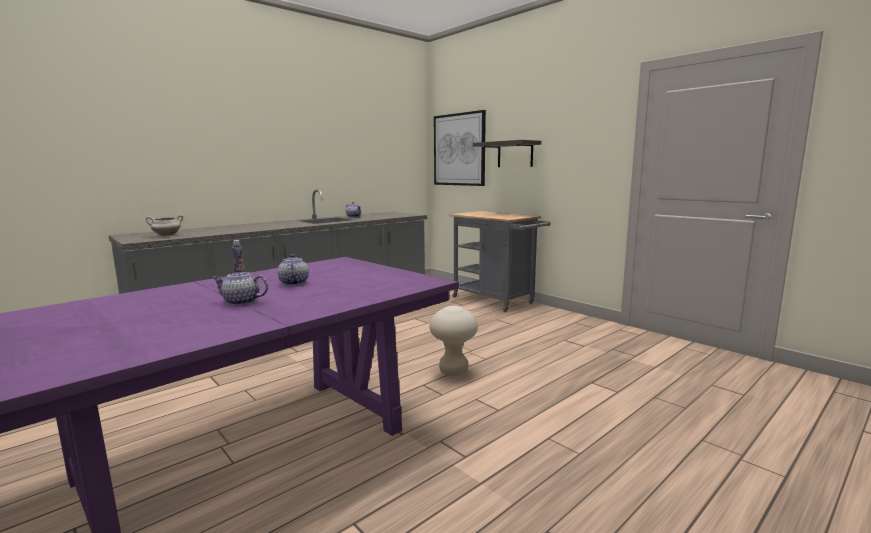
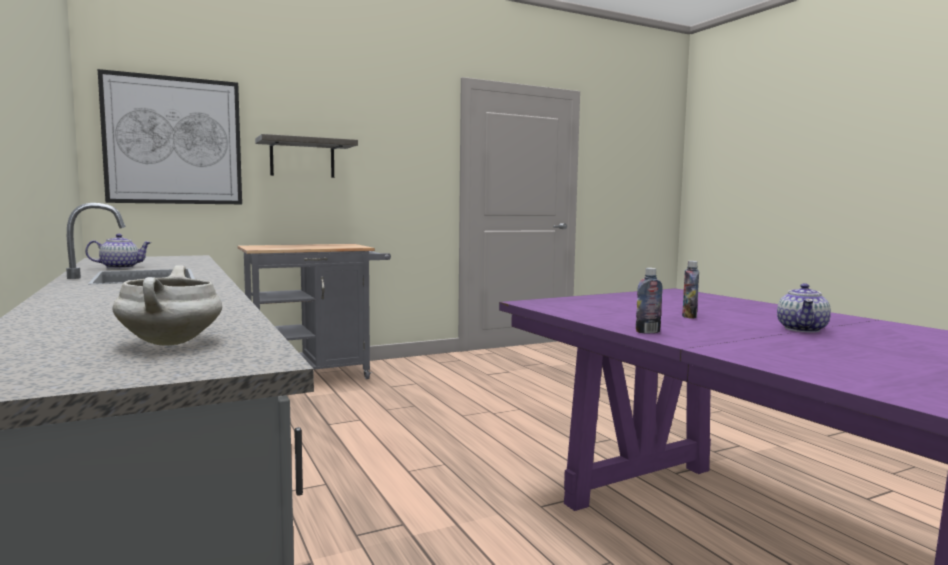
camera: 75 degrees left, 5 degrees down
teapot [277,254,309,285] -> bottle [682,261,699,319]
beige stool [429,306,478,376] -> none

